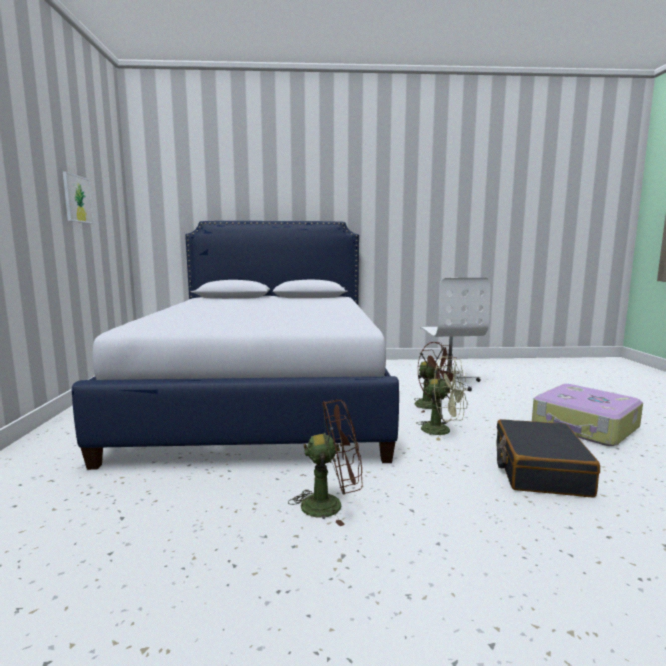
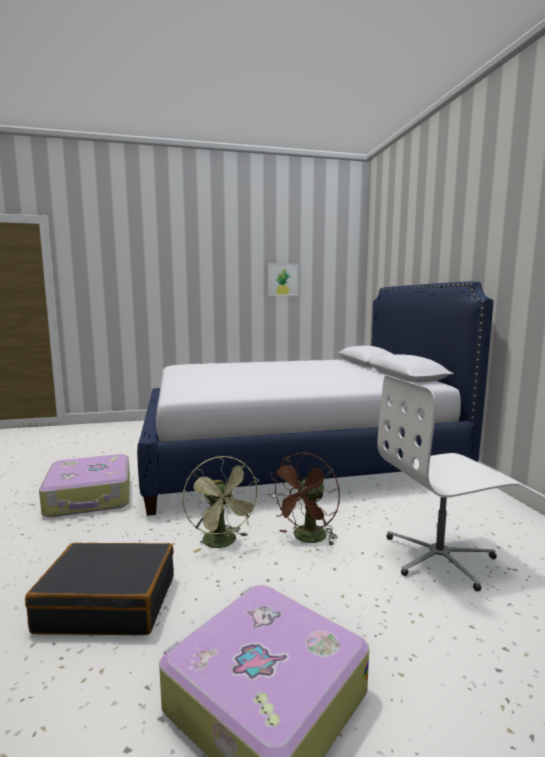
camera: 80 degrees right, 0 degrees up
brown fan [288,400,363,526] -> suitcase [39,454,130,517]
green fan [416,356,468,441] -> green fan turned 45 degrees counterclockwise [182,456,260,553]

